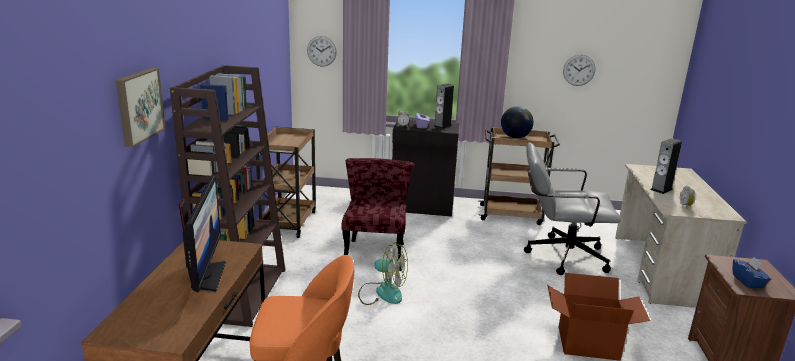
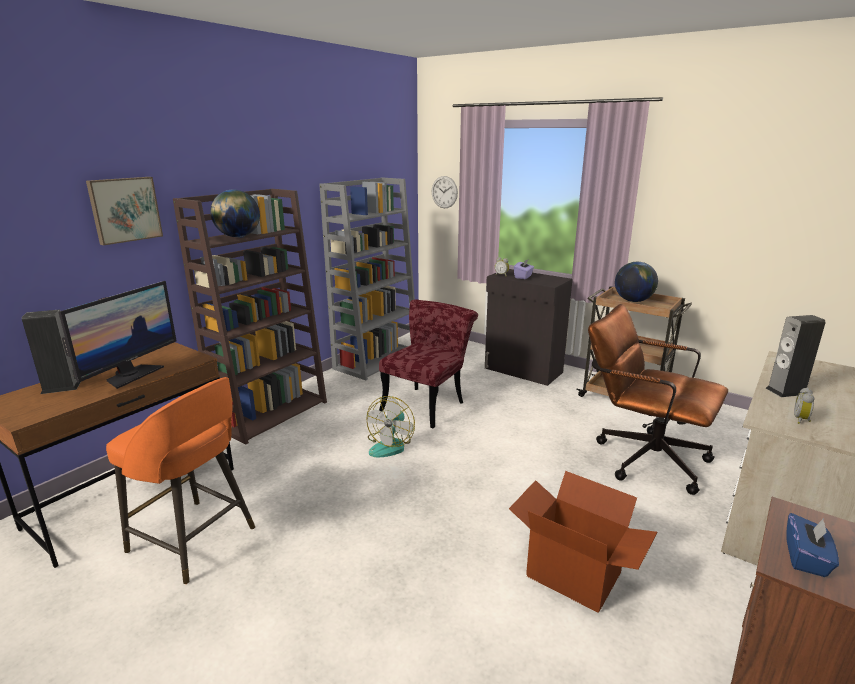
camera: 30 degrees right, 0 degrees up
brown cart [256,127,316,238] -> grey bookcase [319,178,415,380]
fan [358,242,408,305] -> fan turned 60 degrees clockwise [366,396,415,457]
speaker [434,83,454,129] -> speaker moved to [22,310,81,394]
grey office chair [524,142,621,275] -> brown office chair [588,304,728,495]
wall clock [563,54,595,86] -> none
none -> globe [210,190,260,237]

